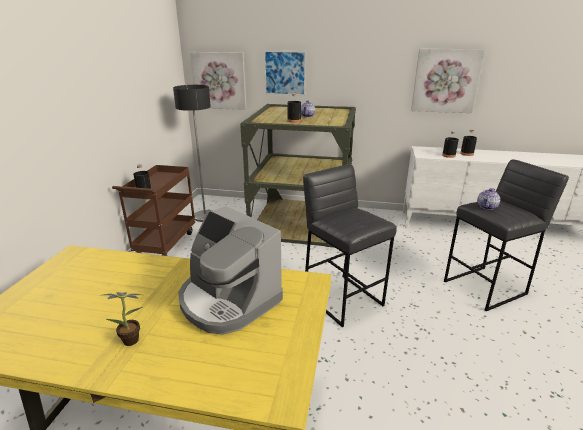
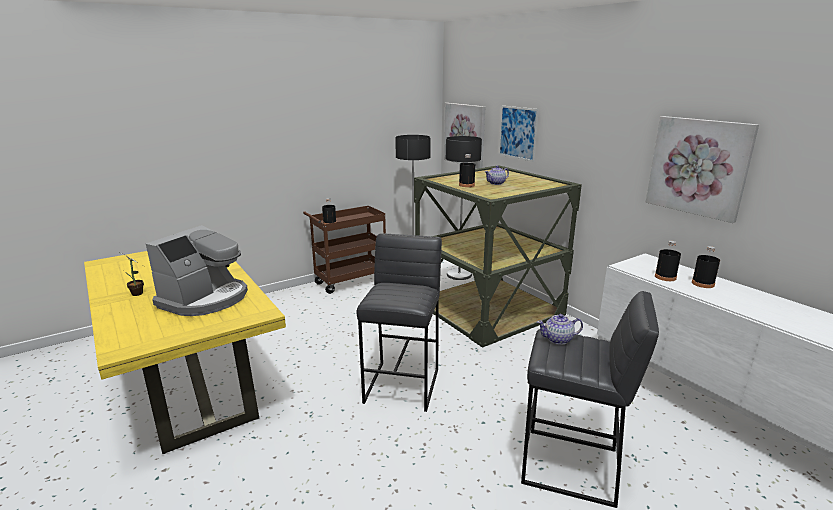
camera: 45 degrees right, 5 degrees down
coffee machine [178,206,283,335] -> coffee machine turned 150 degrees counterclockwise [146,225,248,316]
none -> floor lamp [446,136,482,280]

